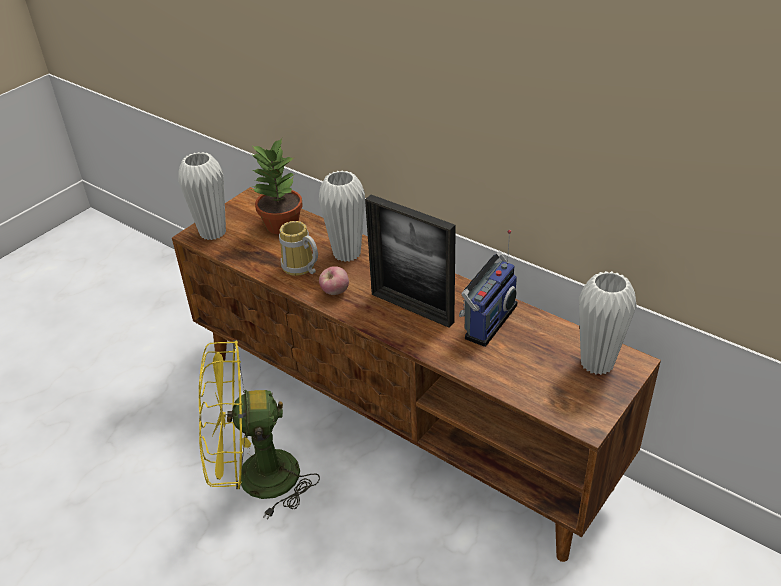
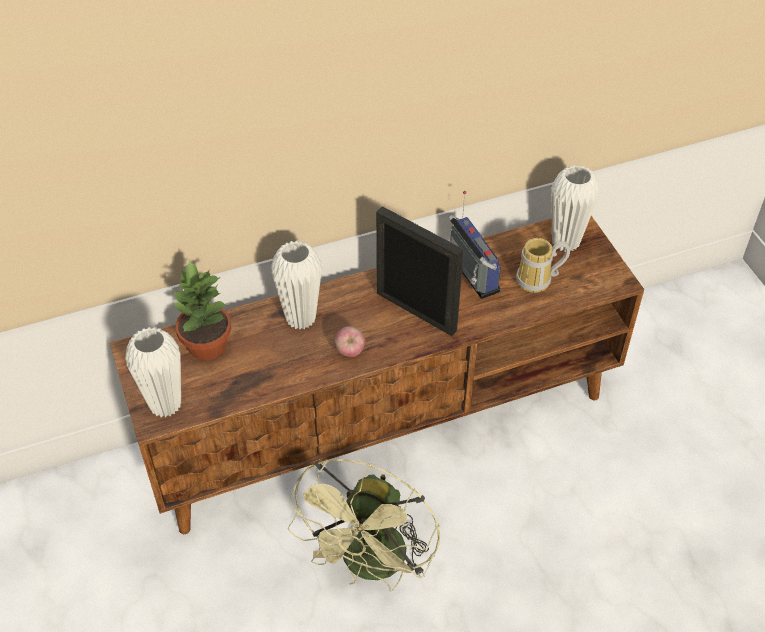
camera: 60 degrees left, 10 degrees up
yellow fan [199,340,320,520] -> green fan [288,459,440,591]
mug [279,221,318,276] -> mug moved to [516,238,570,293]
picture frame [365,195,456,328] -> picture frame turned 120 degrees counterclockwise [376,206,464,336]

